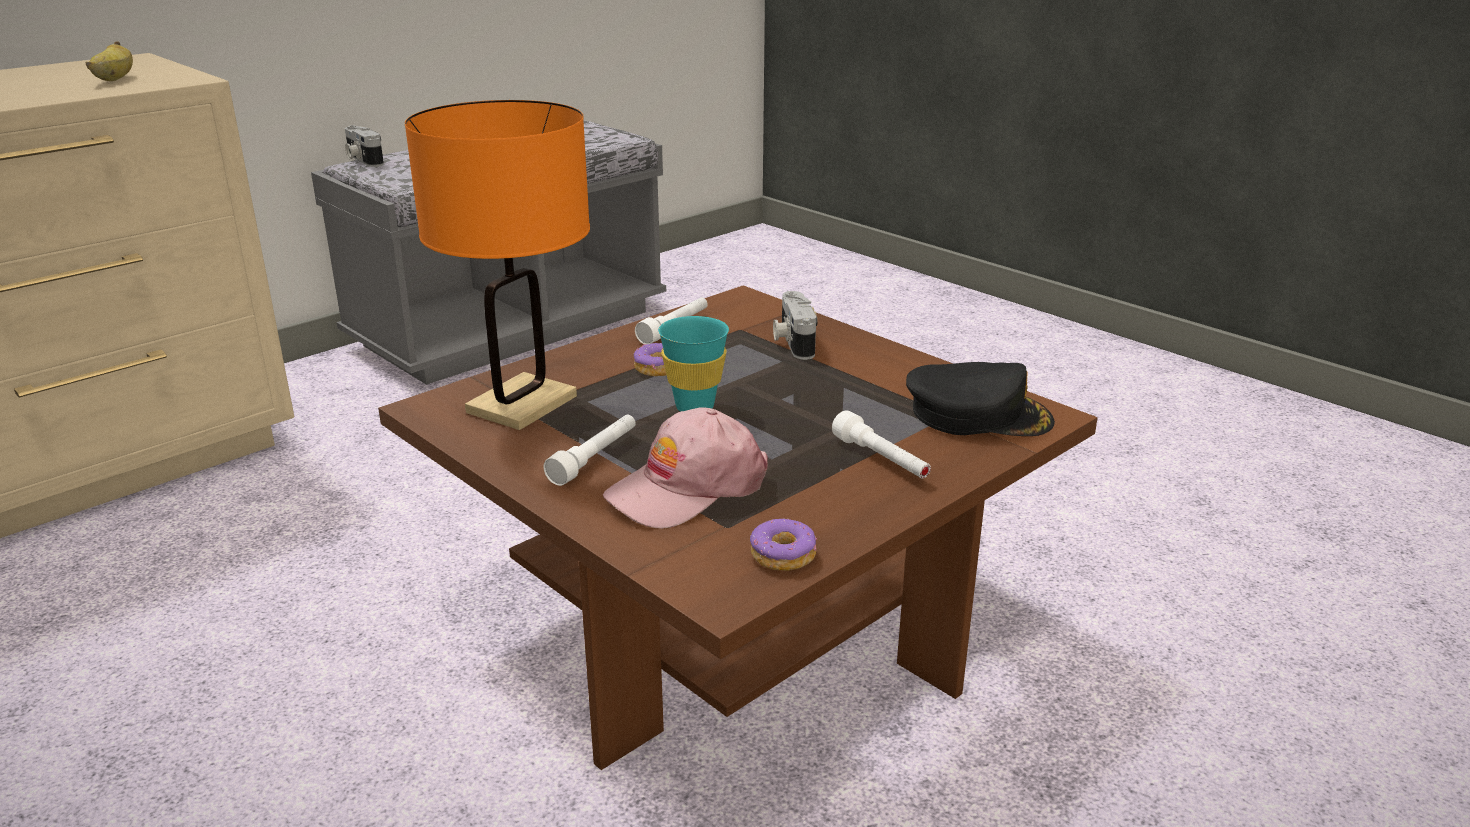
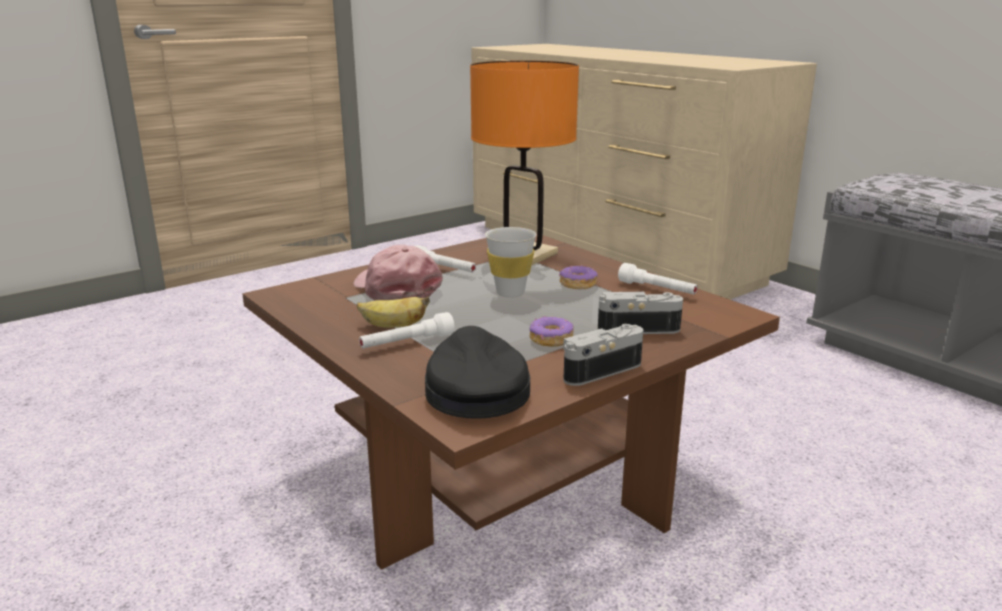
camera: 95 degrees right, 5 degrees down
banana [86,41,133,81] -> banana moved to [357,296,430,328]
camera [345,125,384,167] -> camera moved to [563,324,643,386]
turquoise cup [658,316,729,412] -> white cup [485,227,537,298]
donut [750,519,817,571] -> donut moved to [529,317,574,347]
black cap [906,362,1055,436] -> black cap turned 150 degrees clockwise [425,326,530,419]

